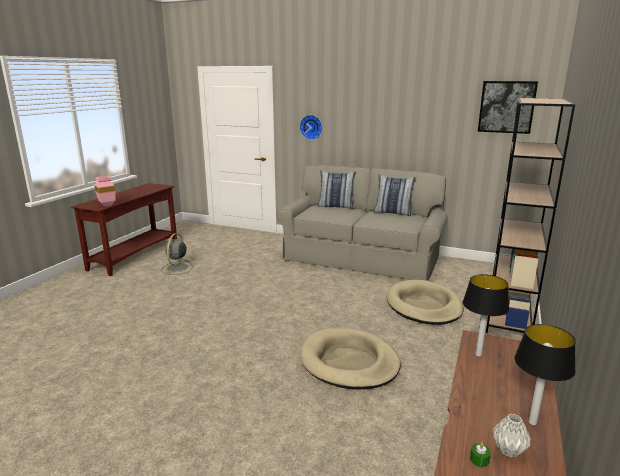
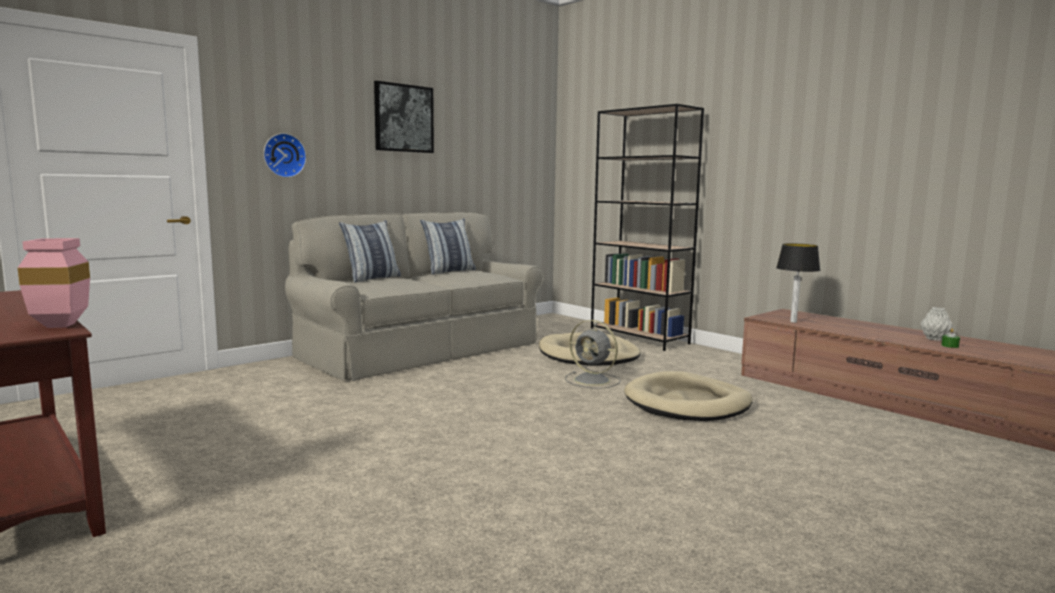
camera: 65 degrees left, 10 degrees down
grey fan [161,233,192,275] -> grey fan moved to [565,320,621,389]
picture [478,81,538,134] -> picture moved to [374,81,434,153]
table lamp [514,324,576,425] -> none

